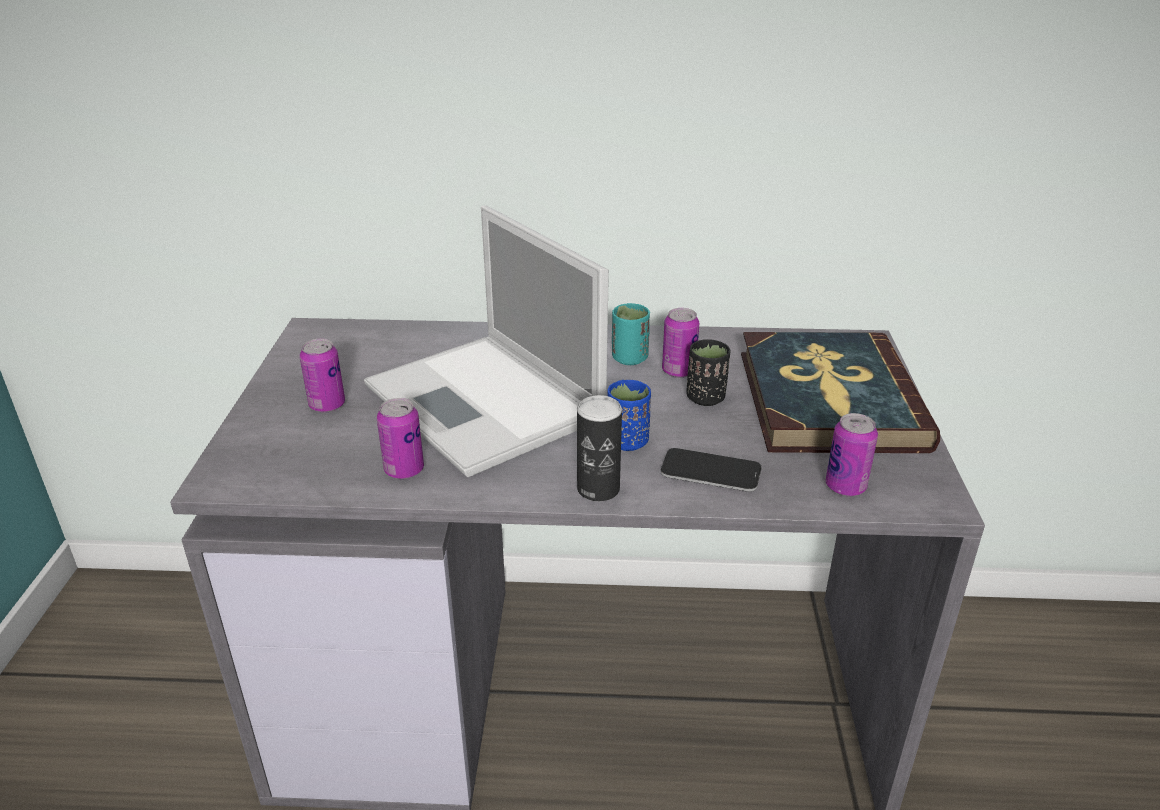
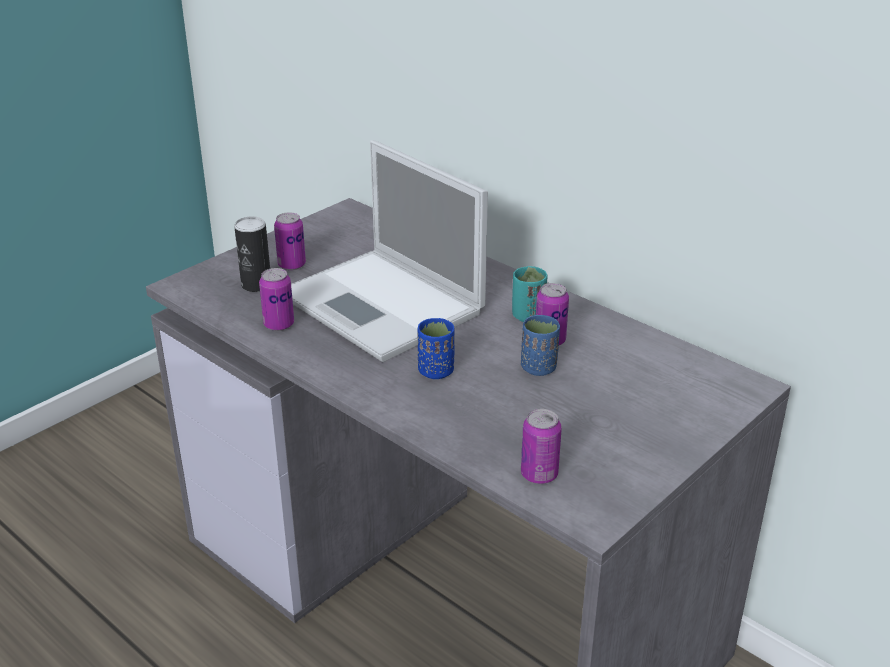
camera: 40 degrees right, 0 degrees up
laptop [364,205,609,477] -> laptop turned 45 degrees counterclockwise [291,140,488,362]
can [577,395,622,501] -> can moved to [234,216,270,292]
phone [660,448,762,492] -> none
black cup [686,339,730,406] -> blue cup [521,315,560,376]
book [741,332,940,453] -> none

